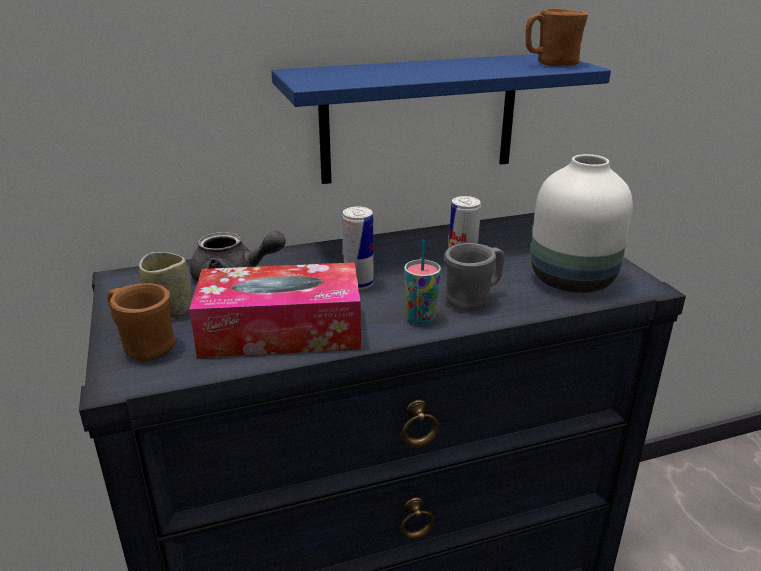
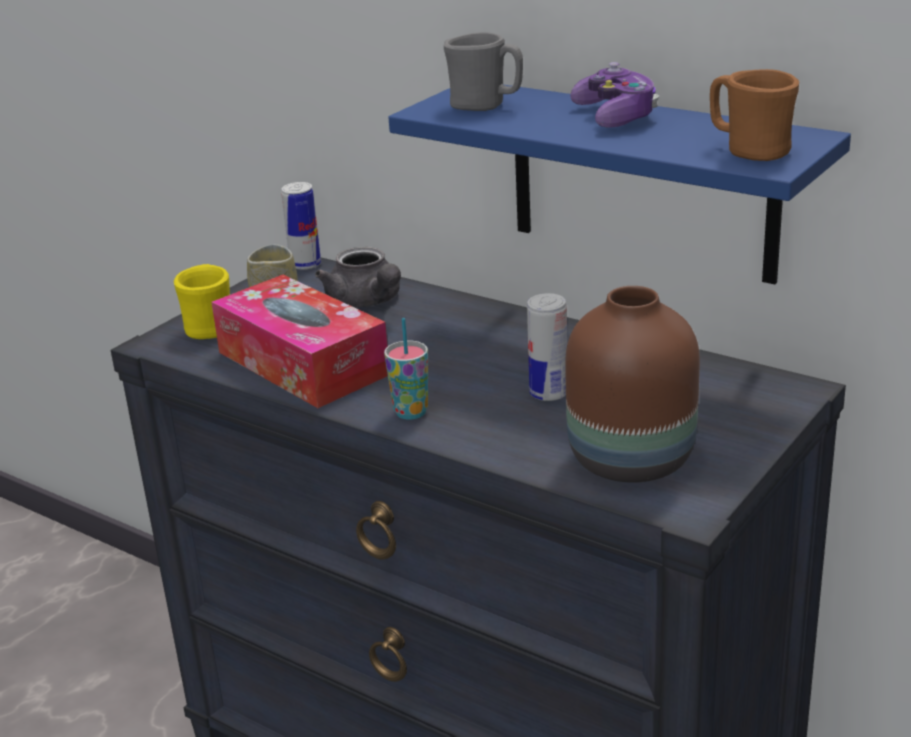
camera: 55 degrees right, 0 degrees up
brown mug [107,283,176,361] -> yellow mug [174,264,230,339]
can [342,207,374,290] -> can moved to [281,182,321,270]
grey mug [445,243,505,311] -> grey mug moved to [444,32,523,111]
white vase [531,154,633,293] -> brown vase [565,286,700,483]
none -> game controller [570,62,659,128]

